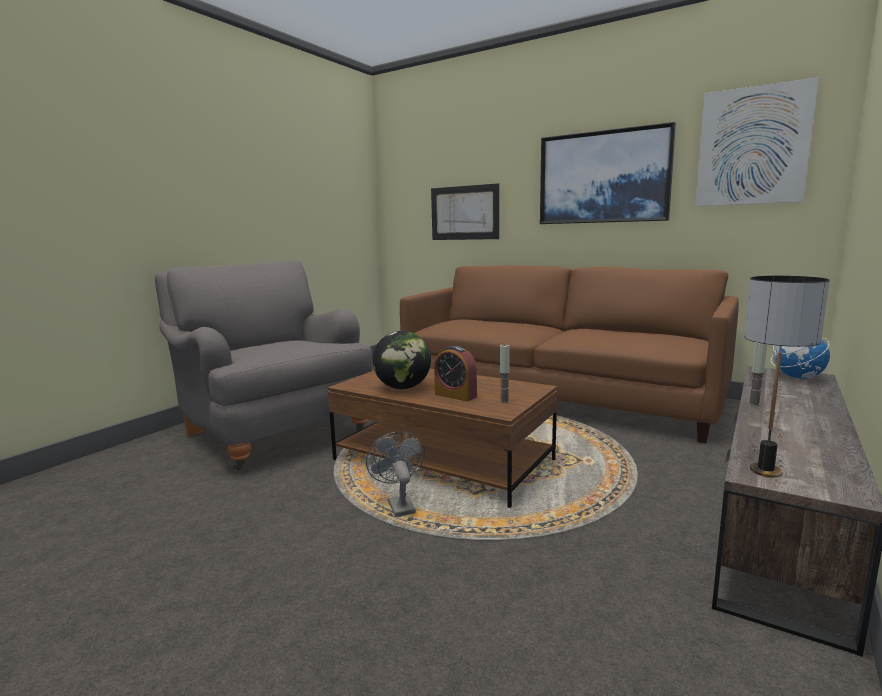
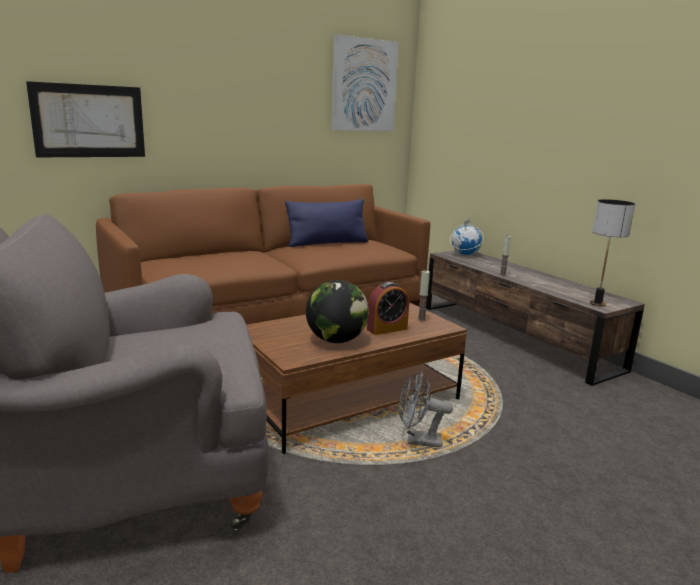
camera: 65 degrees left, 5 degrees up
picture [540,122,676,224] -> none
none -> blue pillow [285,199,368,247]

